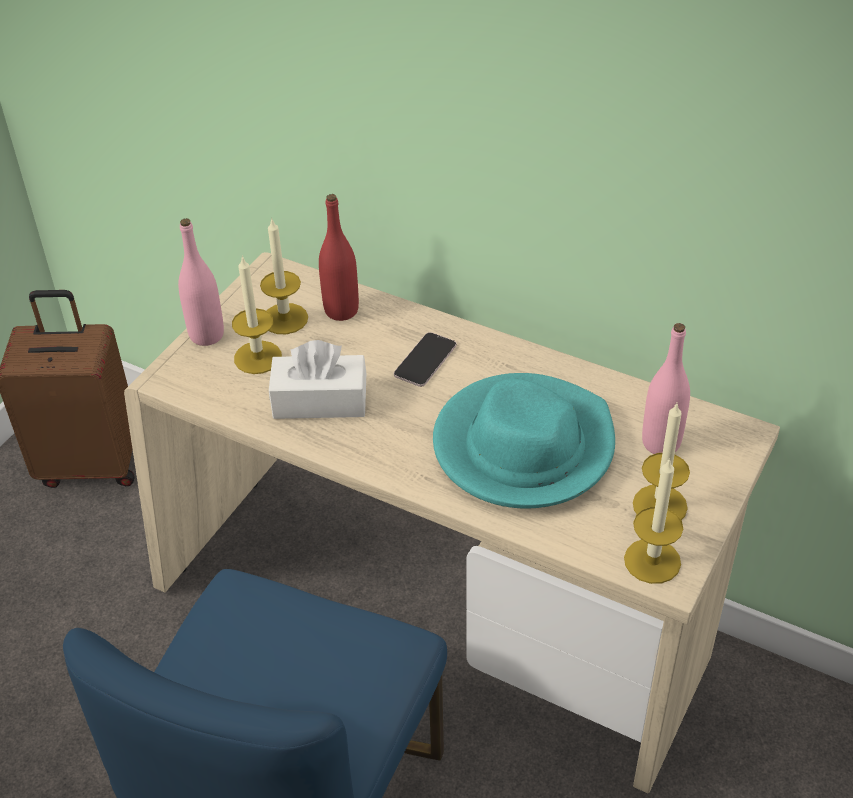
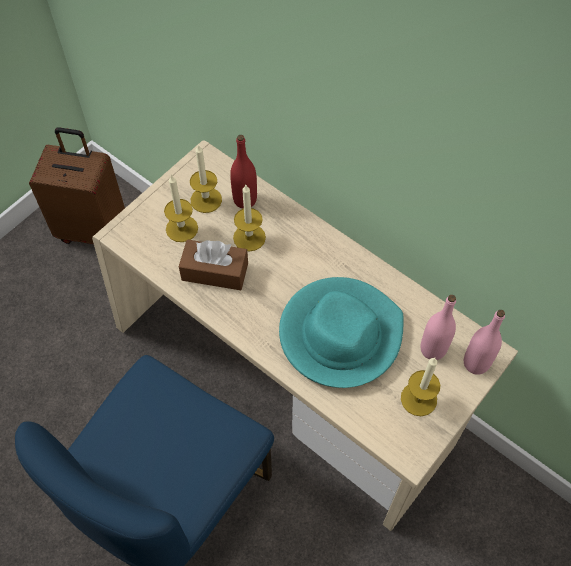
camera: 10 degrees right, 15 degrees up
pink bottle [178,218,224,346] -> pink bottle moved to [464,310,505,375]
white tissue box [269,340,366,419] -> brown tissue box [179,240,248,290]
phone [394,332,456,387] -> none
candle [624,458,683,584] -> candle moved to [233,185,266,252]

